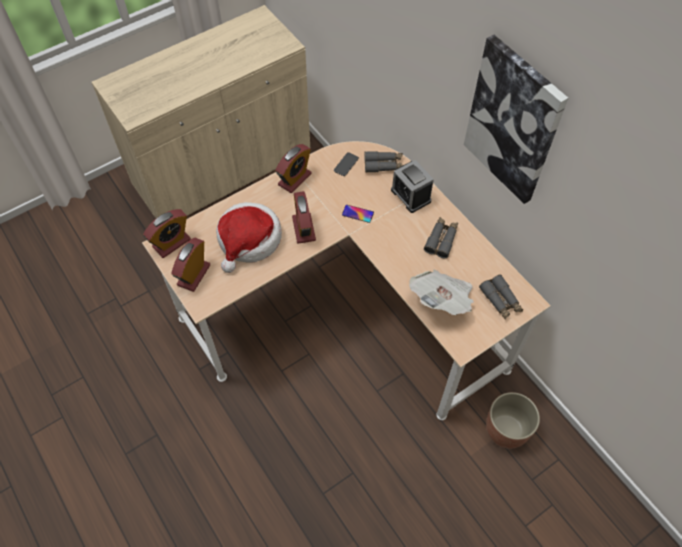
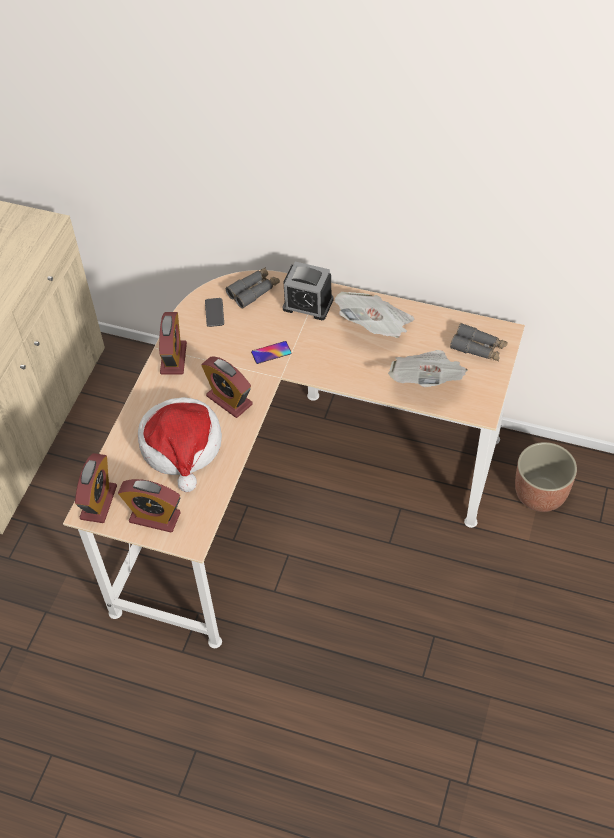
camera: 35 degrees left, 5 degrees down
alarm clock [171,238,210,292] -> alarm clock turned 60 degrees counterclockwise [118,479,181,532]
grey binoculars [424,217,458,258] -> newspaper [335,292,415,338]
picture [464,35,568,204] -> none

